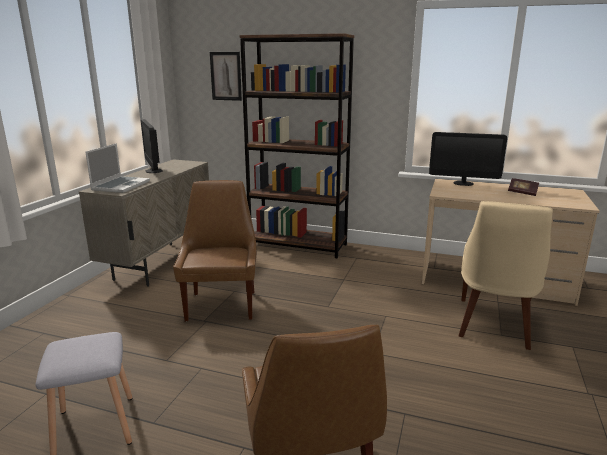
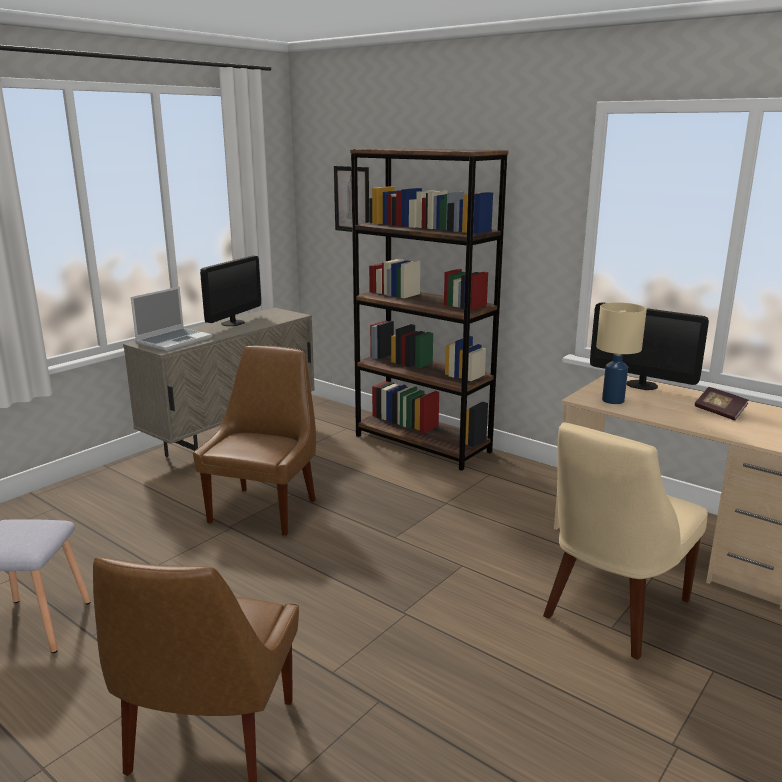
camera: 20 degrees right, 0 degrees up
monitor [141,119,163,173] -> monitor turned 150 degrees counterclockwise [200,256,261,326]
none -> beige table lamp [596,302,647,404]

